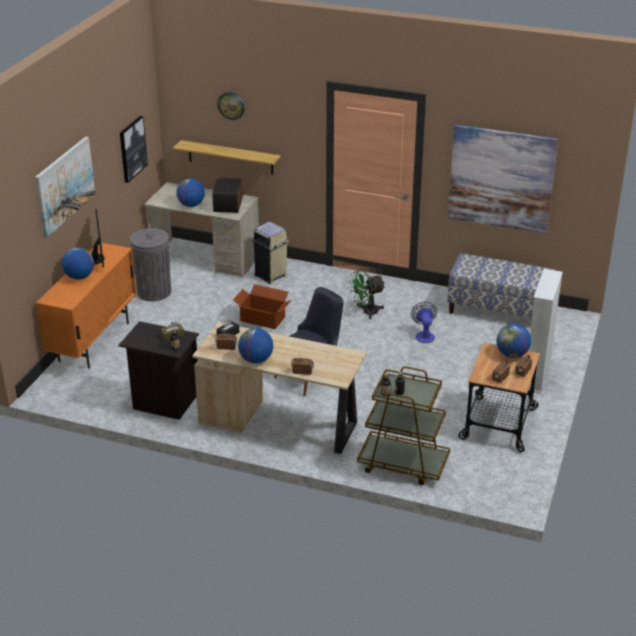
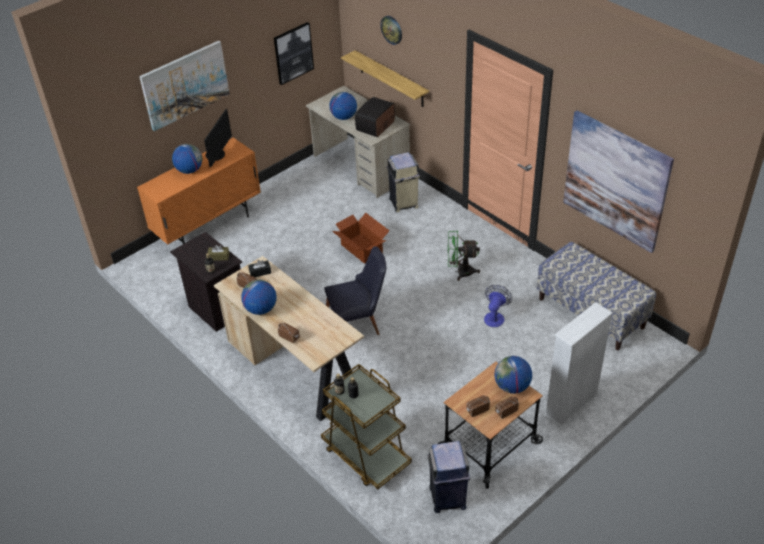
camera: 30 degrees right, 10 degrees up
grey trash can [130,228,171,301] -> none
none -> blue trash can [428,441,470,513]

